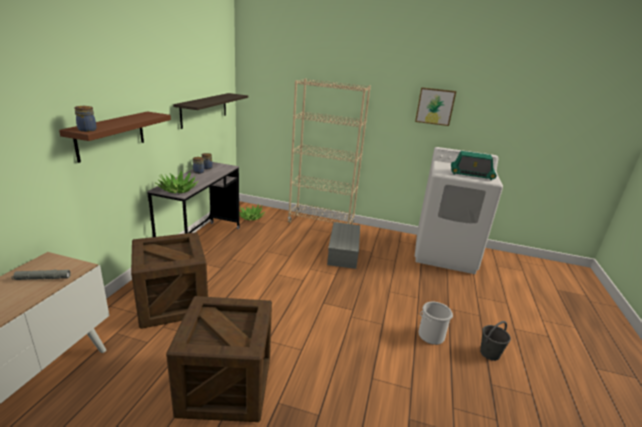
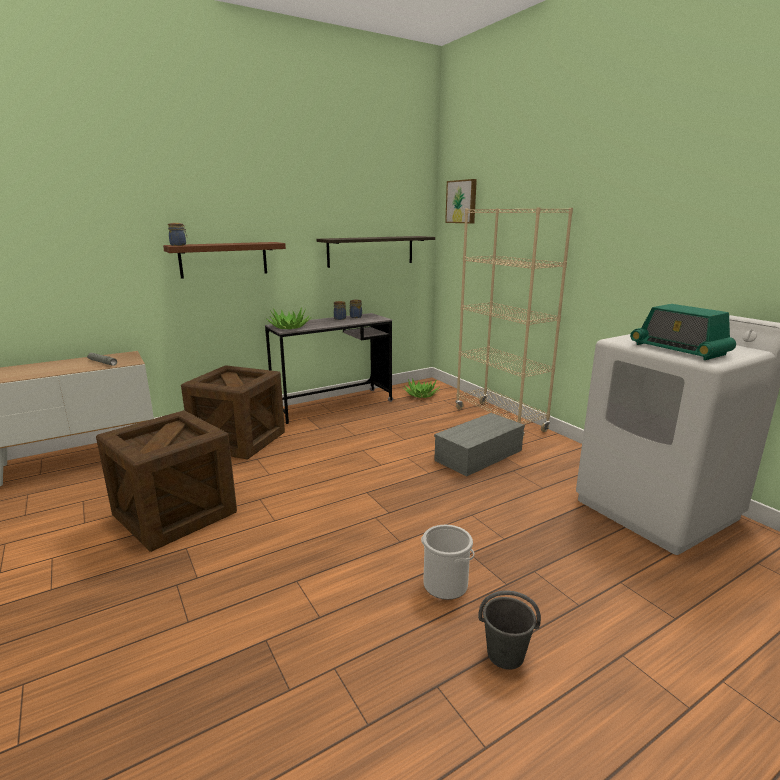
camera: 45 degrees right, 5 degrees down
picture [415,87,456,126] -> picture moved to [445,179,477,224]

